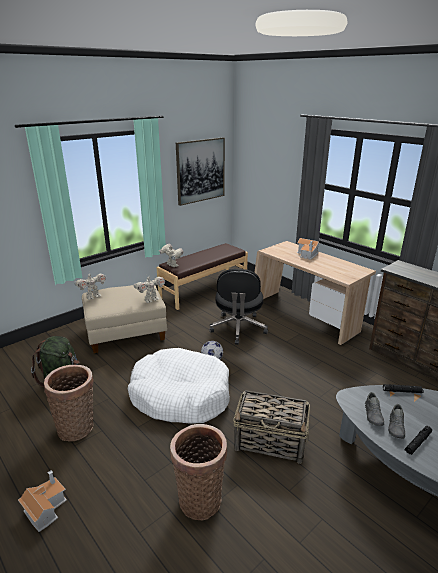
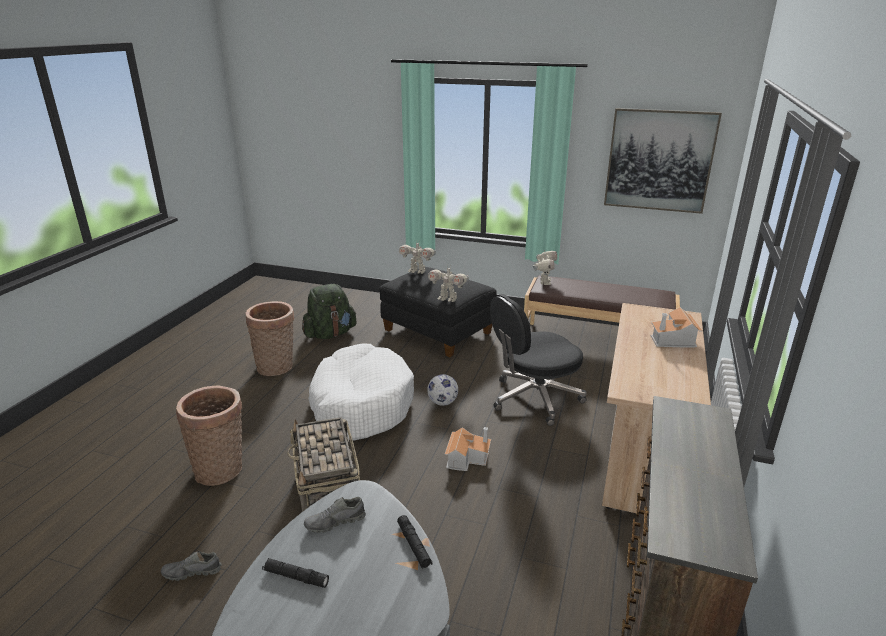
camera: 60 degrees right, 0 degrees up
toy house [18,470,67,532] -> toy house moved to [445,427,491,471]
beige ottoman [82,285,167,353] -> black ottoman [379,267,497,357]
grey shoe [388,404,405,439] -> grey shoe moved to [161,551,222,581]

